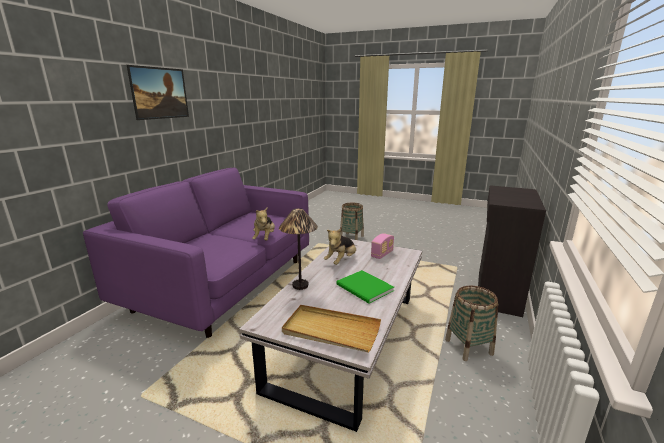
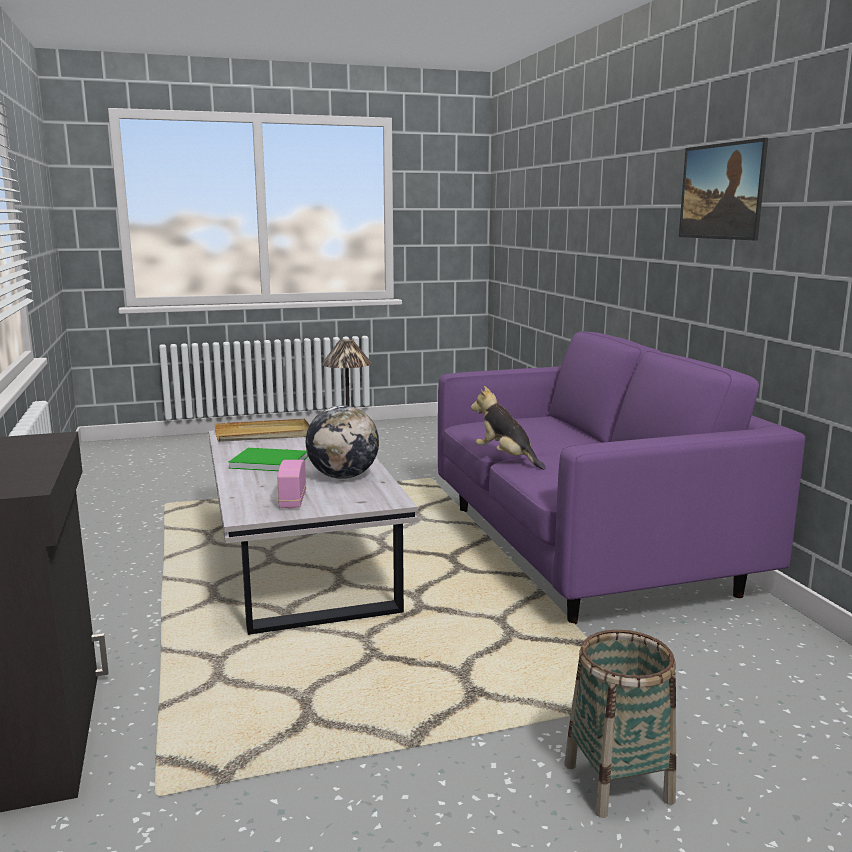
camera: 140 degrees right, 5 degrees down
plush toy [324,228,356,265] -> globe [306,405,379,479]
basket [445,286,498,361] -> none

